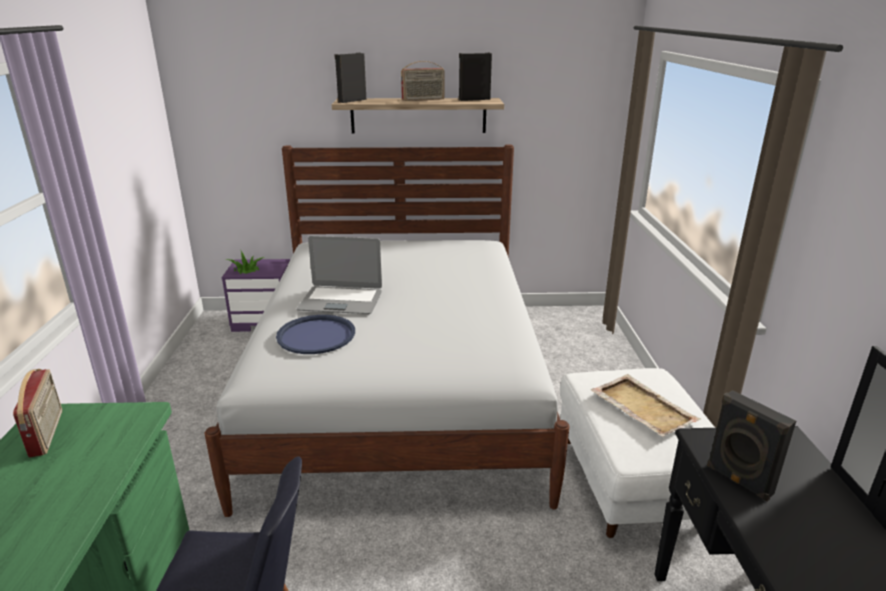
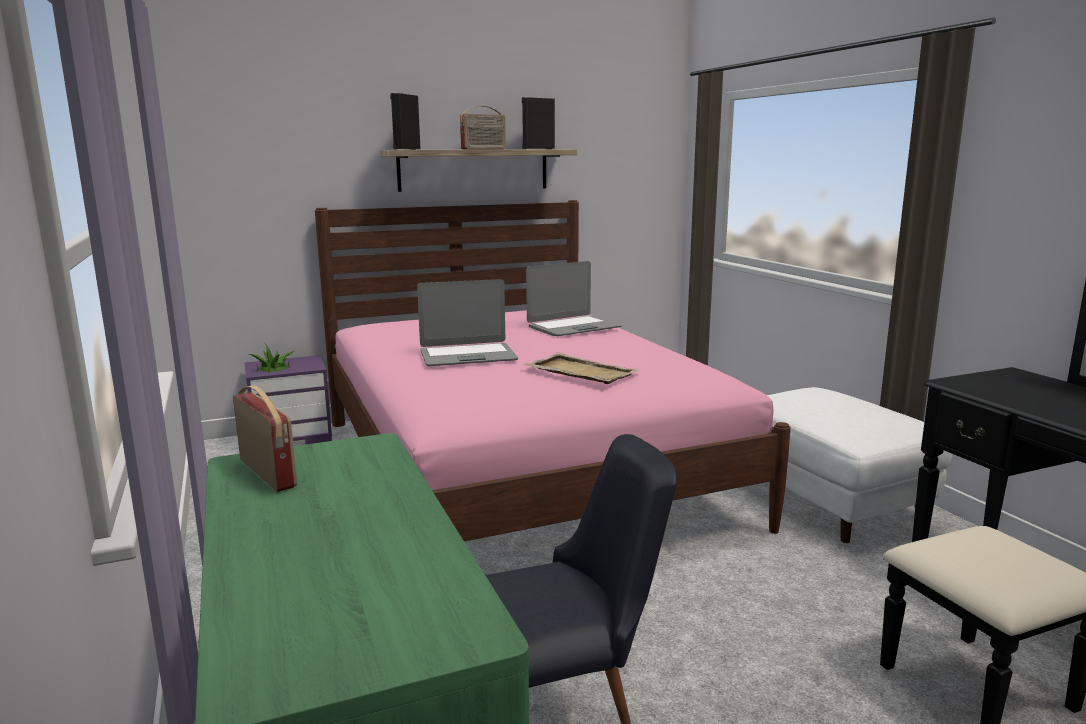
camera: 20 degrees left, 10 degrees down
white bed [204,144,569,517] -> pink bed [315,200,791,541]
blue tray [276,315,355,354] -> none
beige tray [590,374,701,437] -> beige tray moved to [523,353,642,384]
black speaker [707,390,796,501] -> none
none -> laptop [526,261,622,336]

